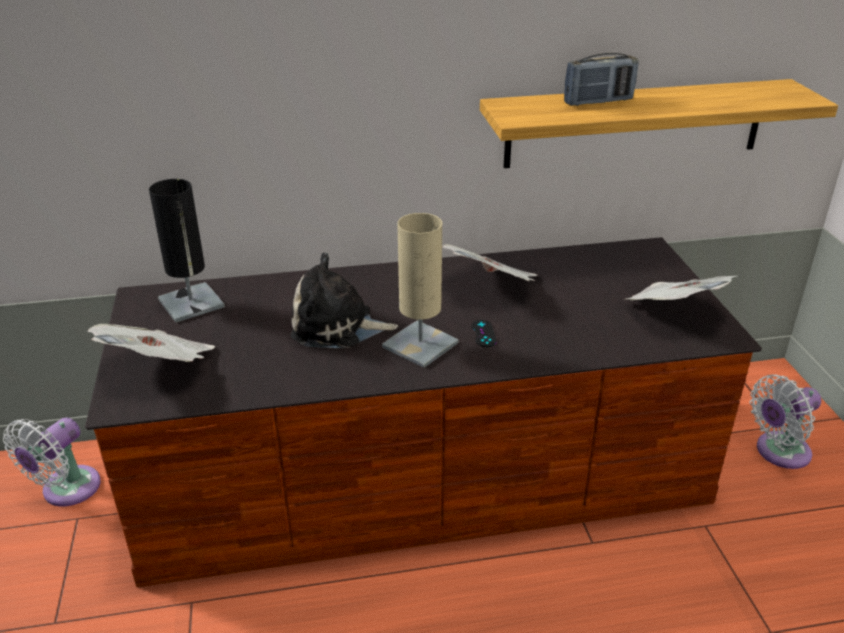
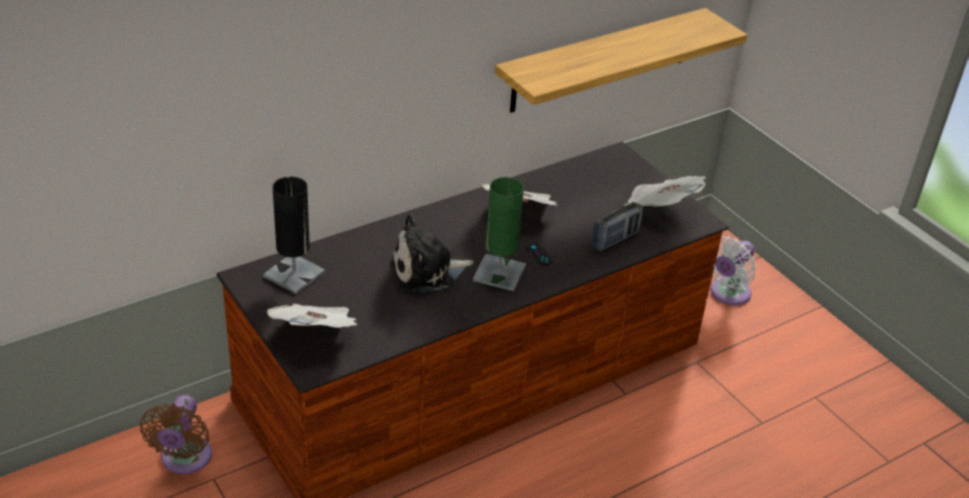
camera: 25 degrees left, 5 degrees up
white fan [3,418,101,506] -> brown fan [139,395,212,474]
beige table lamp [382,213,459,368] -> green table lamp [473,177,526,291]
radio [564,53,639,106] -> radio moved to [592,202,643,251]

